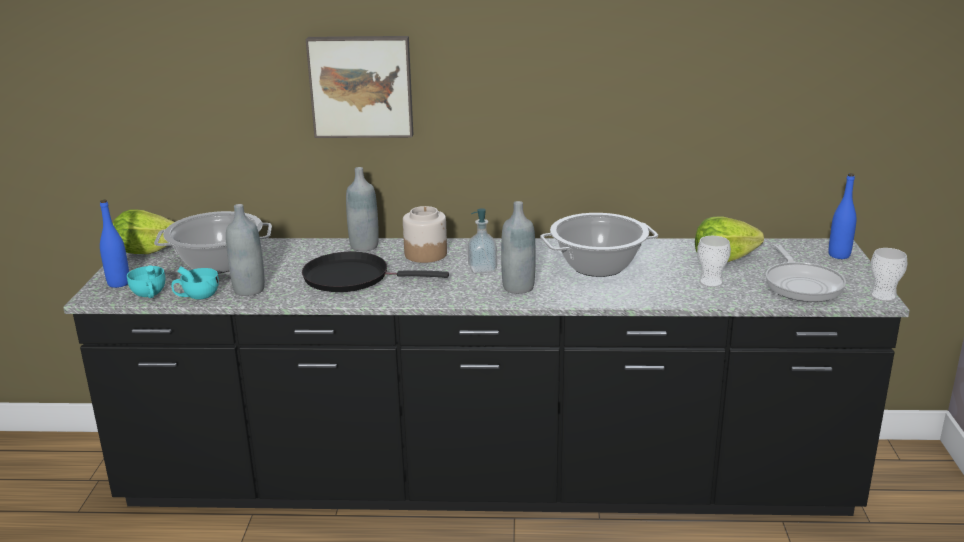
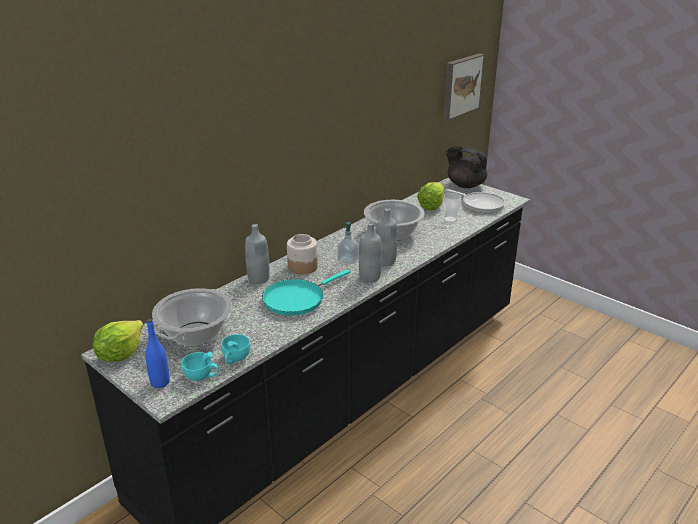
camera: 50 degrees left, 5 degrees up
grey bottle [226,204,265,296] -> grey bottle moved to [359,223,382,283]
black frying pan [302,252,449,292] -> turquoise frying pan [262,269,350,315]
picture [306,36,413,138] -> picture moved to [443,53,485,120]
blue bottle [828,173,856,259] -> black teapot [446,146,487,188]
cup [870,248,908,302] -> none

